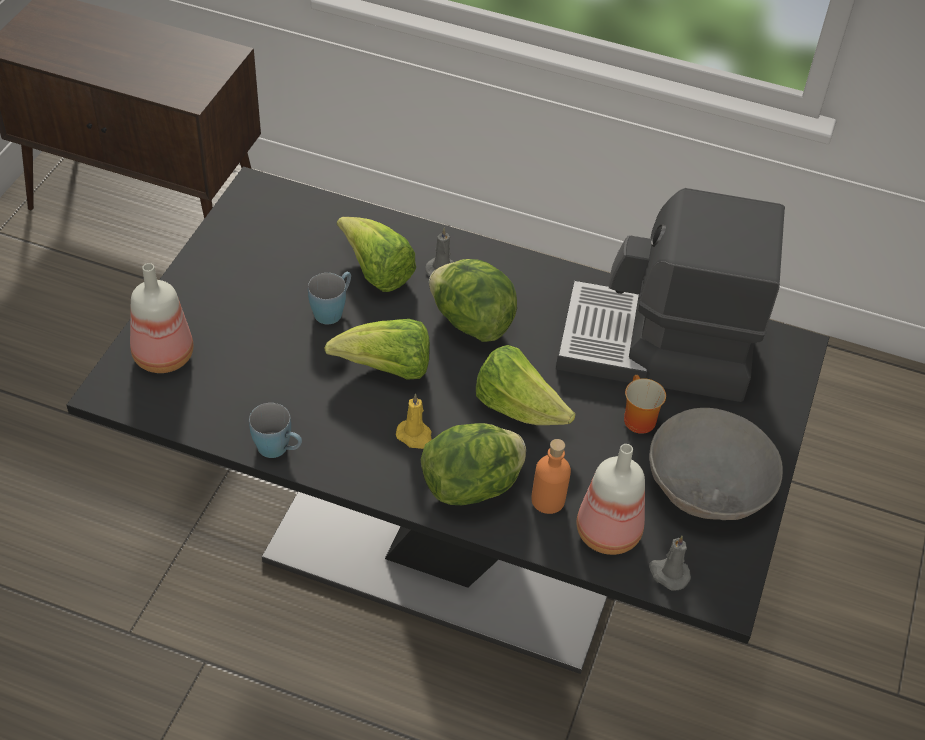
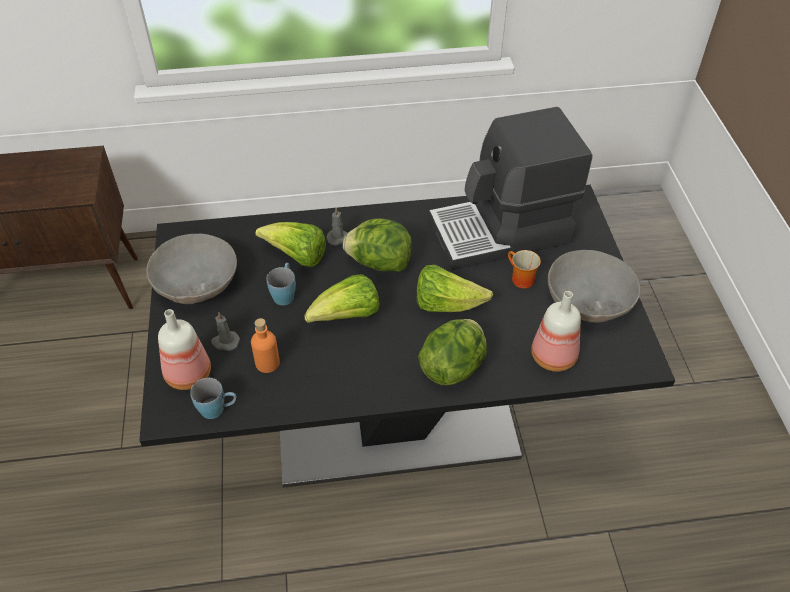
camera: 25 degrees left, 0 degrees up
blue mug [249,403,302,458] -> blue mug moved to [190,377,236,419]
yellow candle [396,394,432,449] -> none
orange bottle [531,439,571,514] -> orange bottle moved to [251,318,280,373]
grey candle [649,535,691,590] -> grey candle moved to [211,312,240,351]
none -> grey bowl [146,234,237,304]

